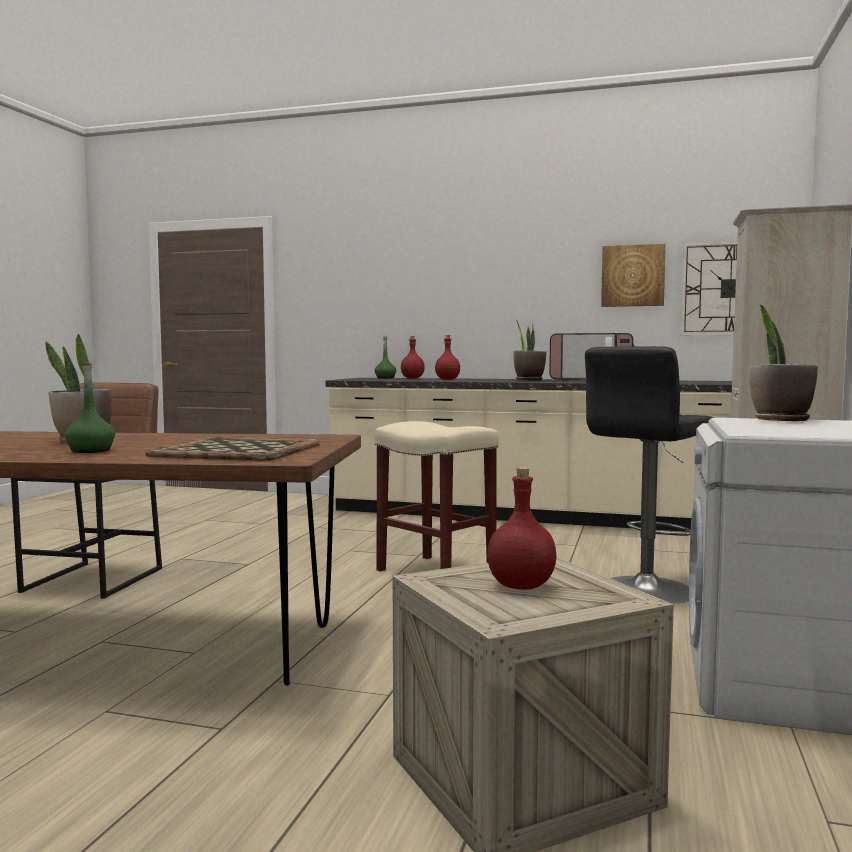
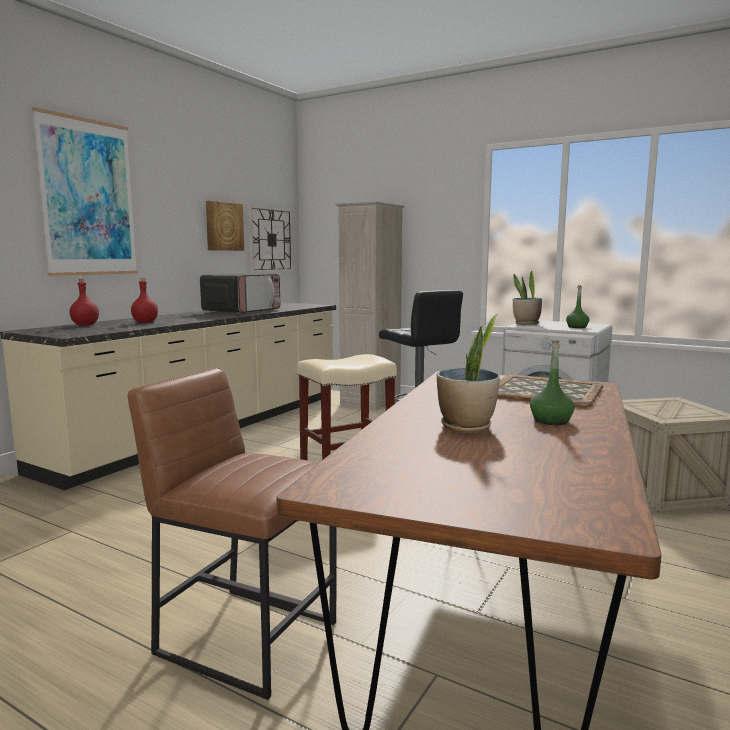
camera: 75 degrees left, 5 degrees up
green bottle [375,336,396,379] -> green bottle moved to [566,285,589,328]
red bottle [487,467,557,590] -> none
potted plant [513,319,547,381] -> none
none -> picture [32,107,138,276]

